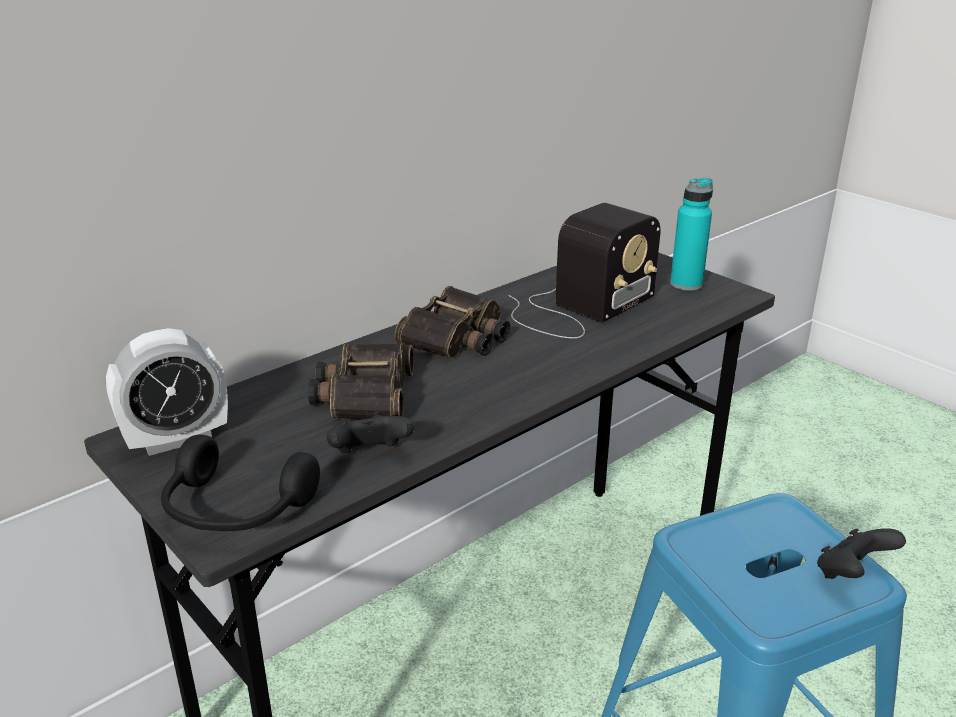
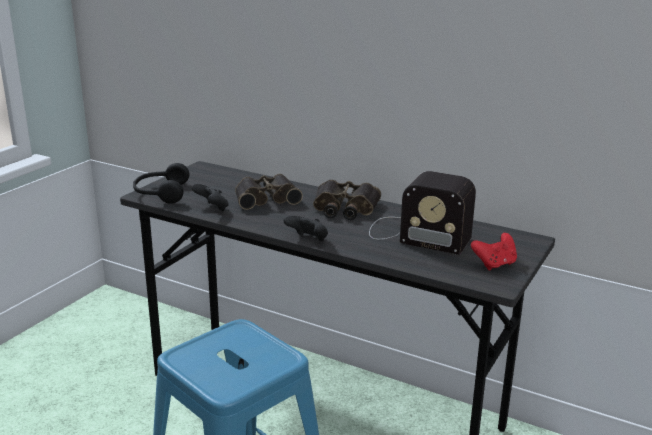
camera: 70 degrees right, 5 degrees down
alarm clock [106,328,228,456] -> none
turquoise bottle [670,178,713,291] -> red game controller [471,233,517,270]
black game controller [817,528,906,579] -> black game controller moved to [284,215,328,241]

